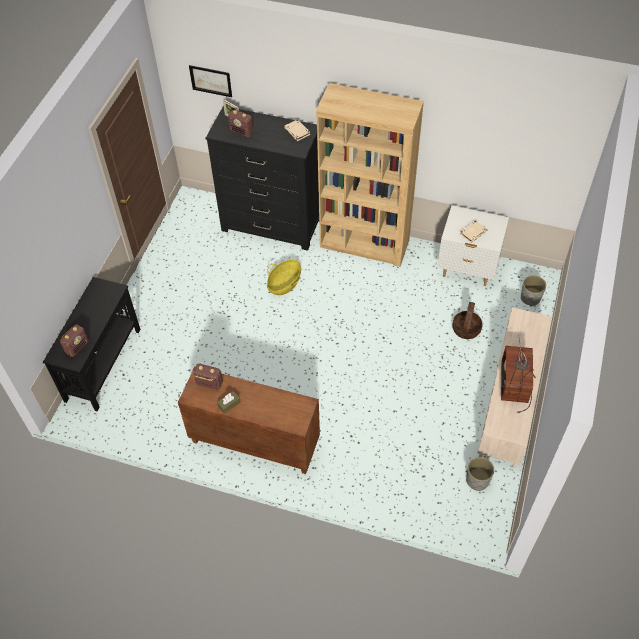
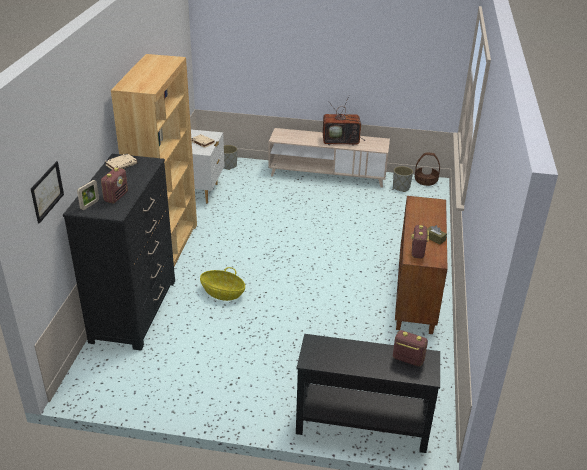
camera: 100 degrees left, 20 degrees down
basket [452,302,483,339] -> basket moved to [415,152,440,186]

